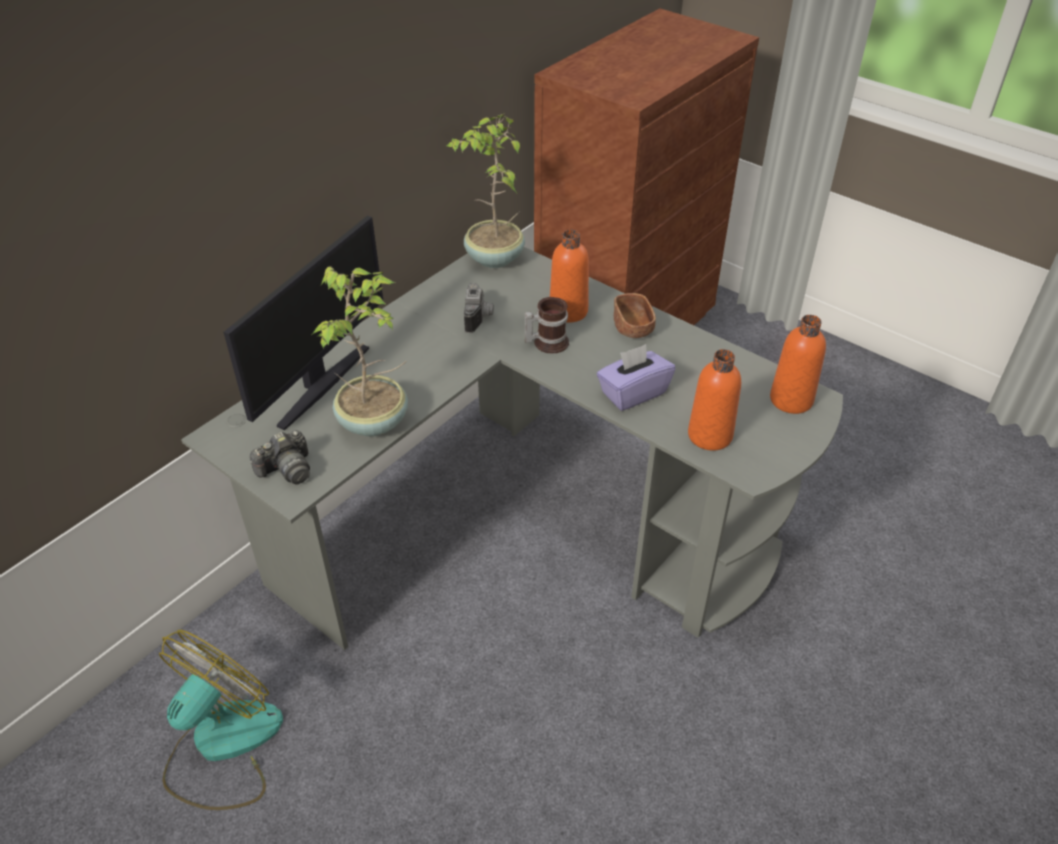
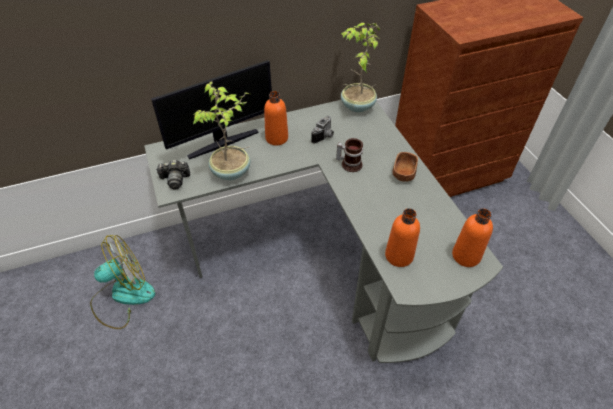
camera: 30 degrees right, 5 degrees up
orange bottle [550,229,589,323] -> orange bottle moved to [264,91,288,146]
purple tissue box [597,344,675,411] -> none

